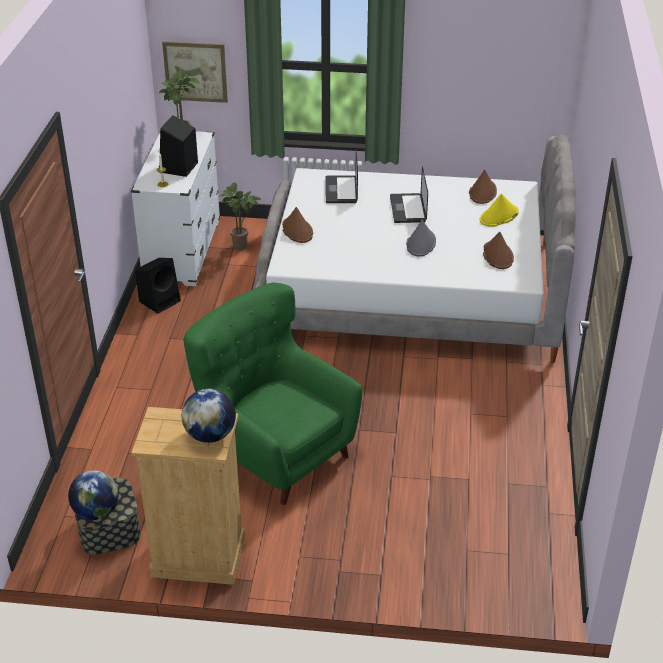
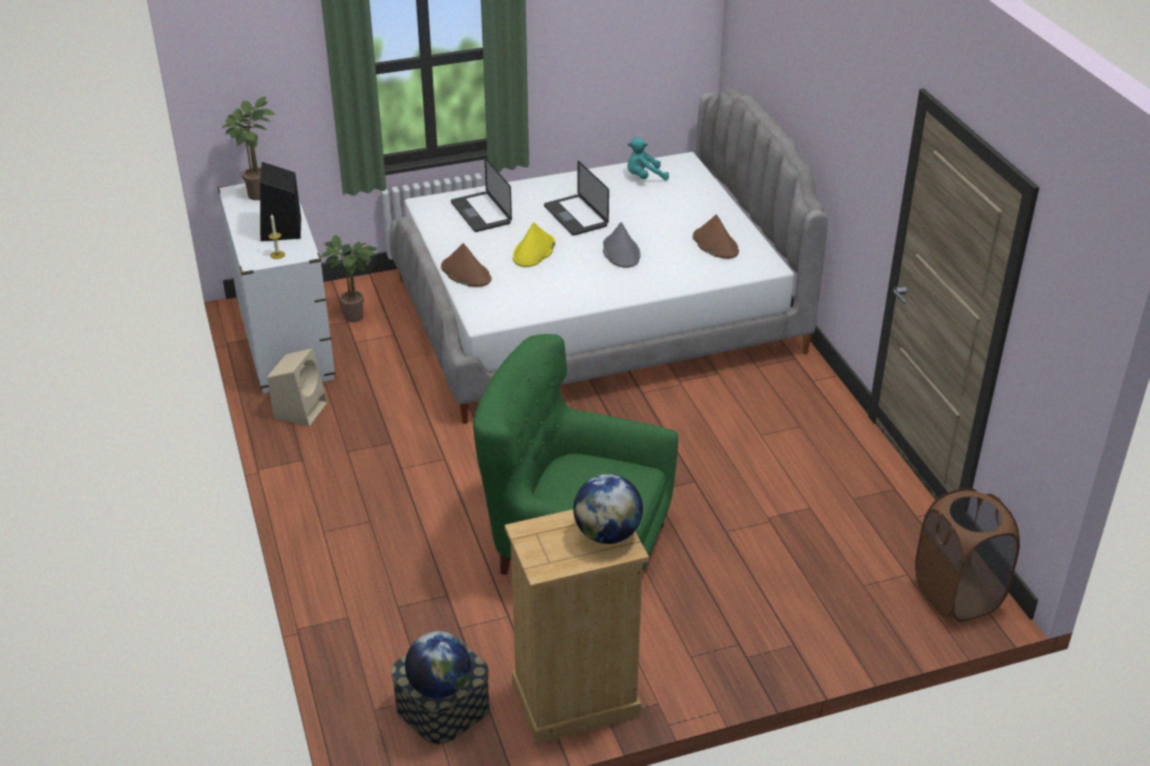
camera: 25 degrees left, 0 degrees up
black speaker [135,258,181,314] -> beige speaker [267,348,327,427]
picture [162,41,228,103] -> none
brown hat [469,169,497,204] -> turquoise plush toy [627,137,669,180]
yellow hat [480,194,519,227] -> yellow hat moved to [513,222,555,267]
none -> brown laundry basket [915,488,1020,622]

